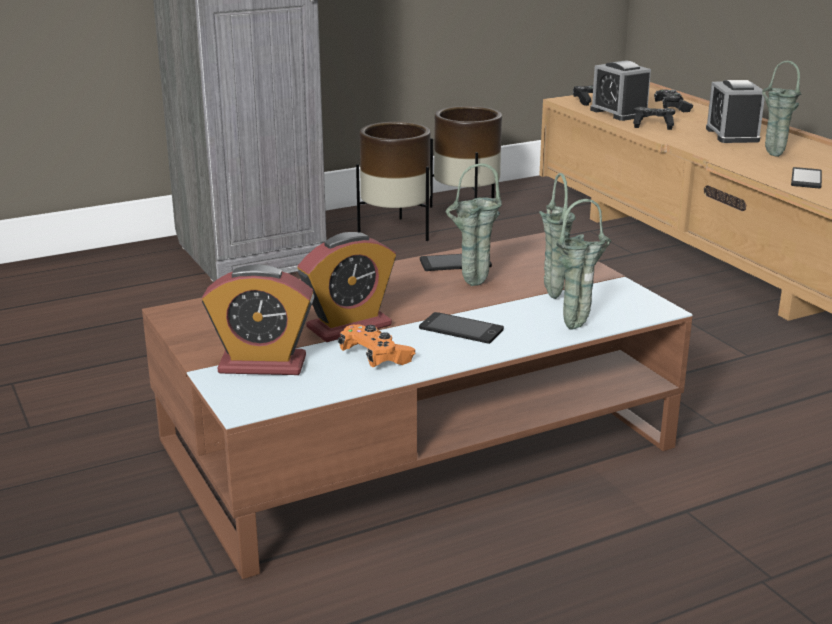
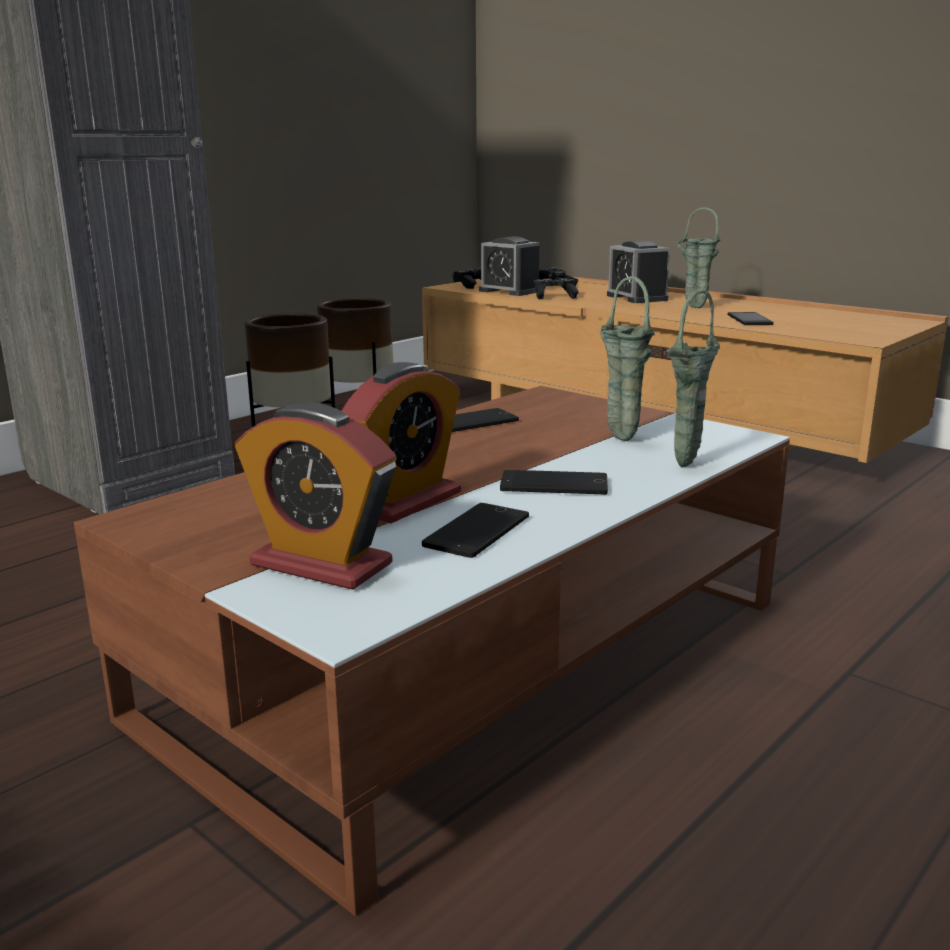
camera: 20 degrees left, 5 degrees down
alarm clock [202,264,314,375] -> alarm clock turned 45 degrees clockwise [235,403,396,590]
orange game controller [338,325,415,367] -> phone [422,503,529,558]
green vase [446,164,502,286] -> none

